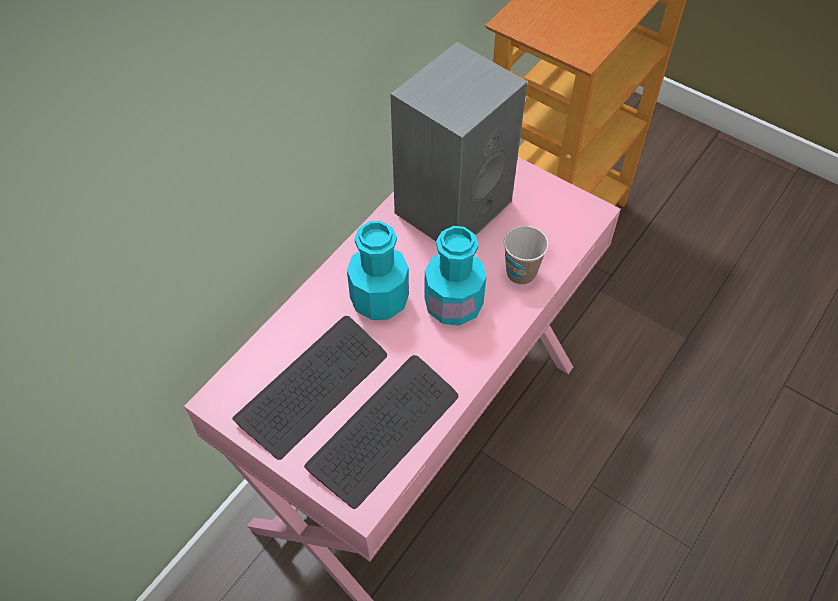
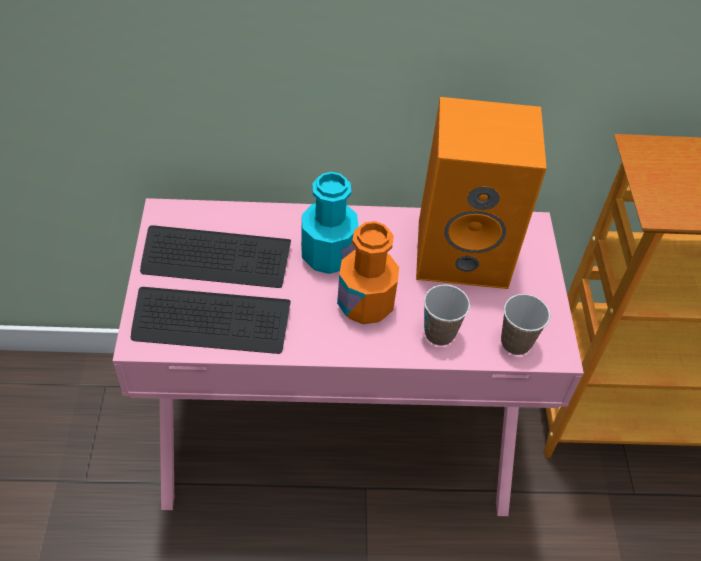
camera: 50 degrees right, 5 degrees down
grey speaker [390,42,528,241] -> orange speaker [416,97,547,289]
turquoise bottle [424,226,486,326] -> orange bottle [337,221,399,324]
none -> cup [501,294,550,355]

